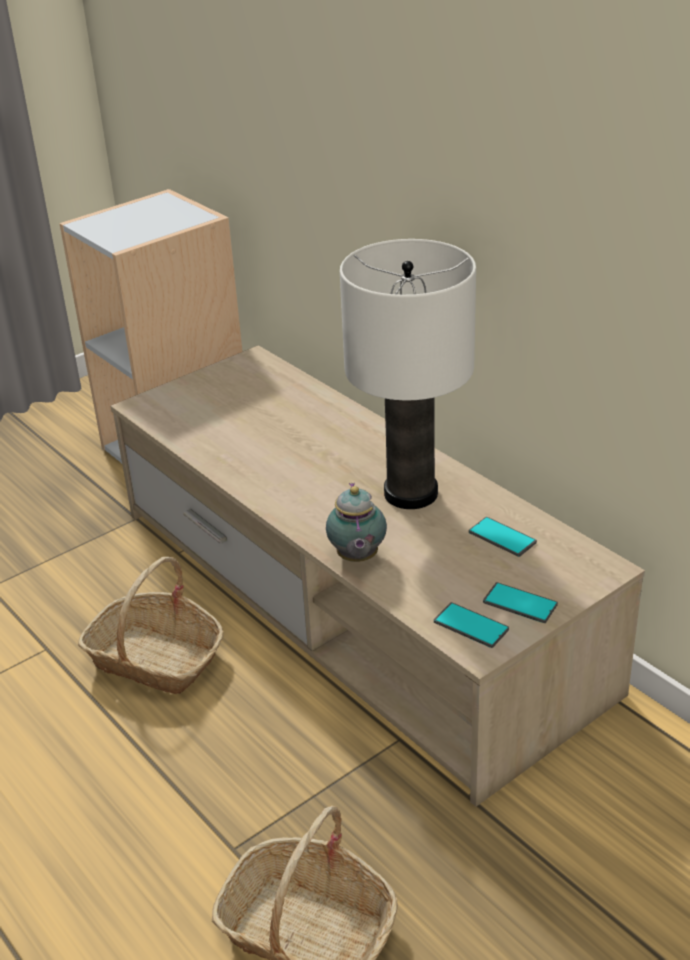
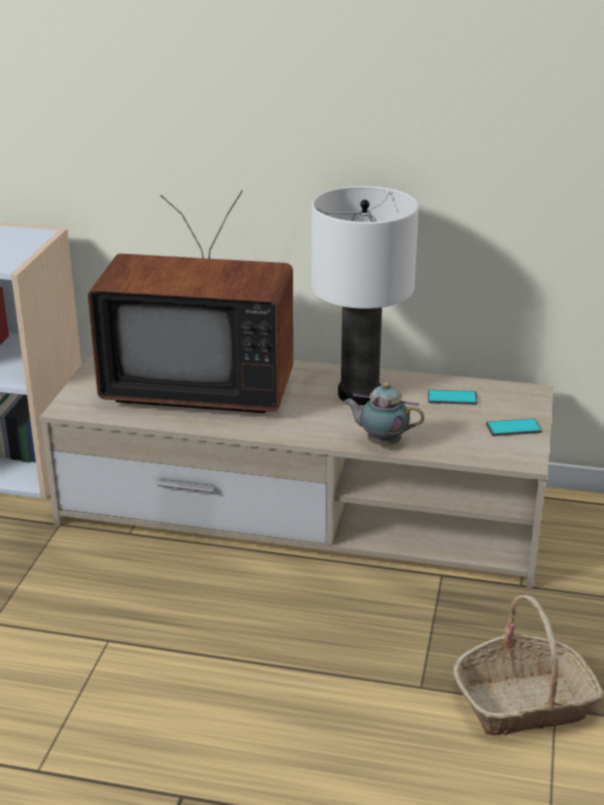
camera: 40 degrees left, 5 degrees down
basket [78,557,224,694] -> none
teapot [326,483,387,562] -> teapot turned 150 degrees clockwise [344,382,424,445]
phone [434,602,509,648] -> none
none -> television [88,190,293,413]

